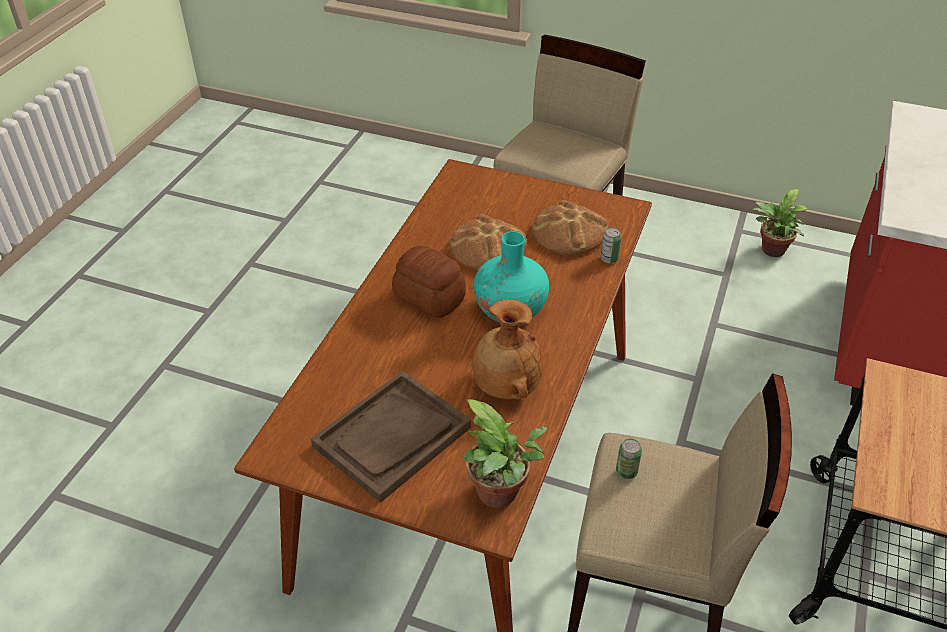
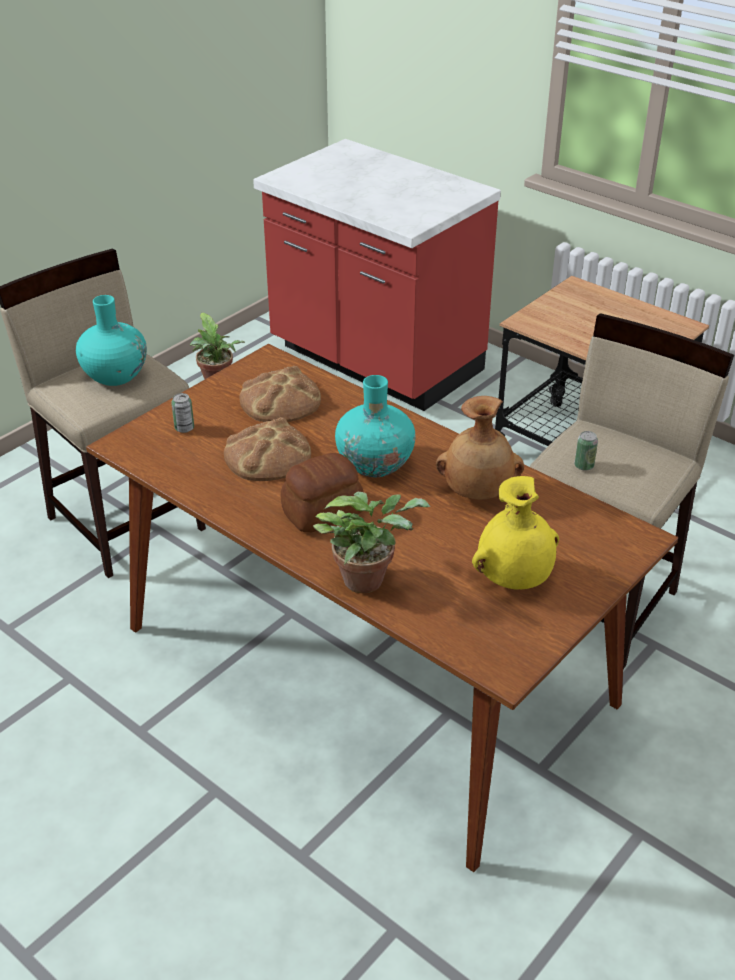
camera: 70 degrees left, 5 degrees down
brown tray [311,371,471,503] -> yellow vase [472,476,559,590]
potted plant [463,399,547,508] -> potted plant moved to [313,492,430,593]
can [601,227,622,263] -> can moved to [171,393,194,433]
none -> turquoise vase [76,295,147,386]

